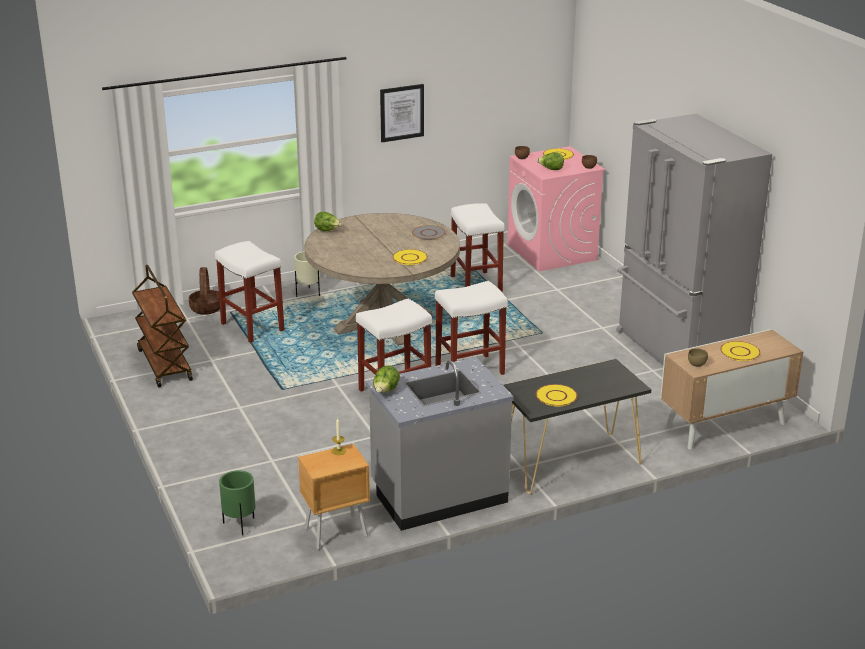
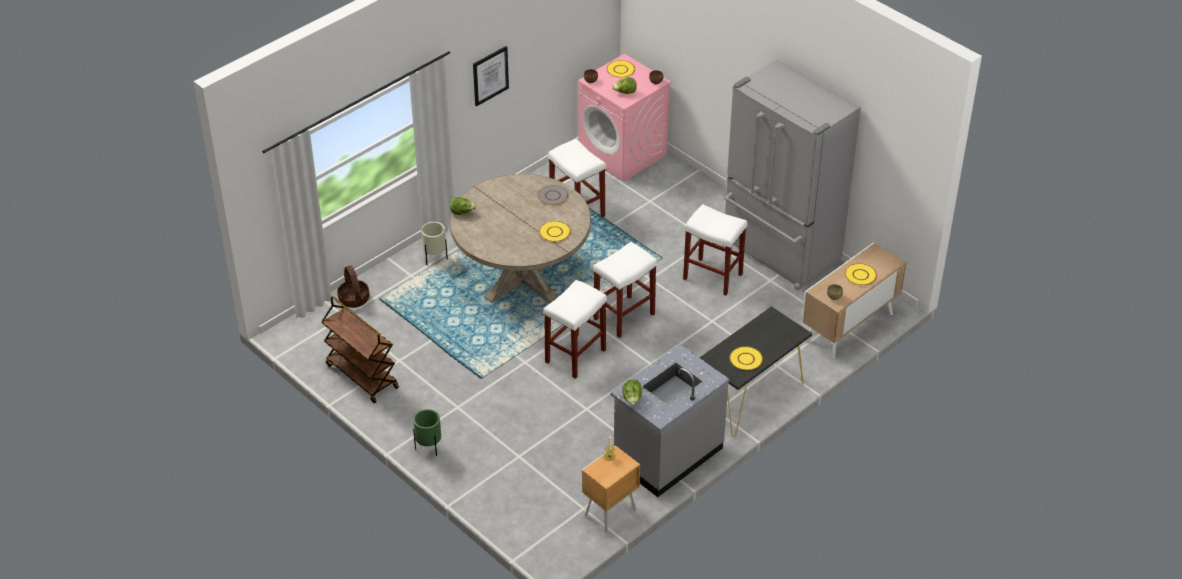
camera: 20 degrees left, 15 degrees up
white stool [215,241,285,343] -> white stool moved to [683,204,747,296]
green planter [219,470,256,535] -> green planter moved to [413,409,441,456]

